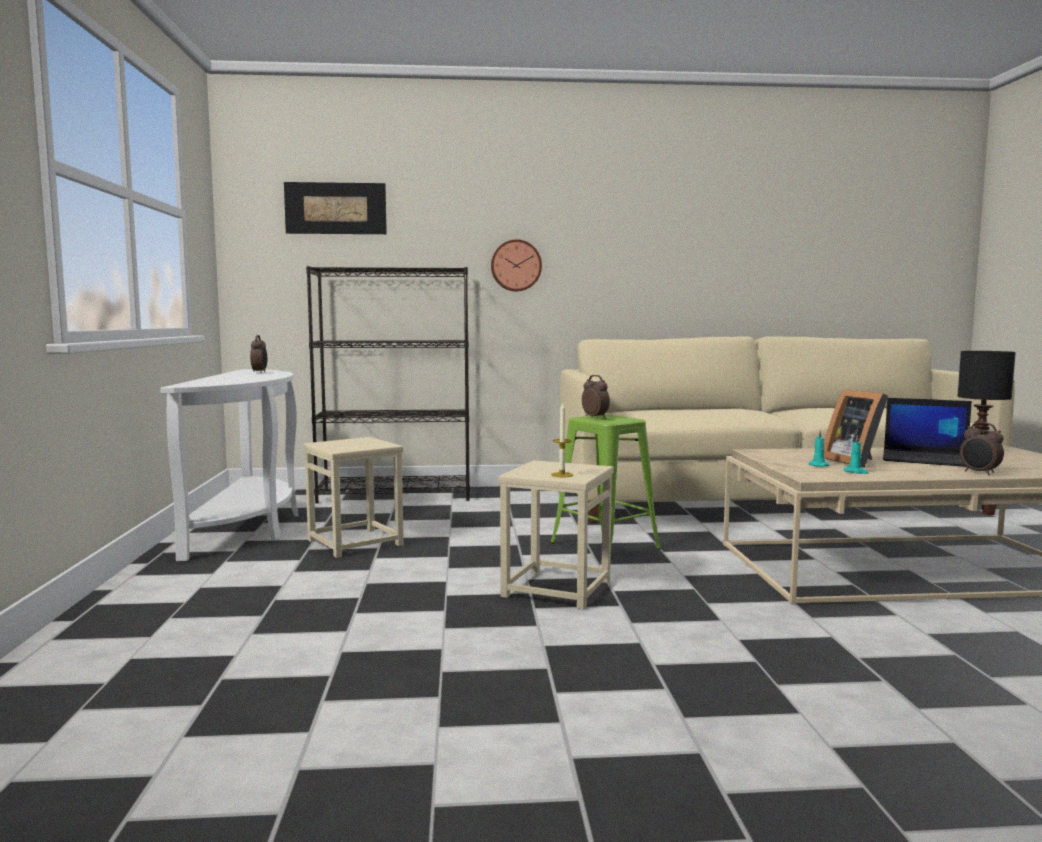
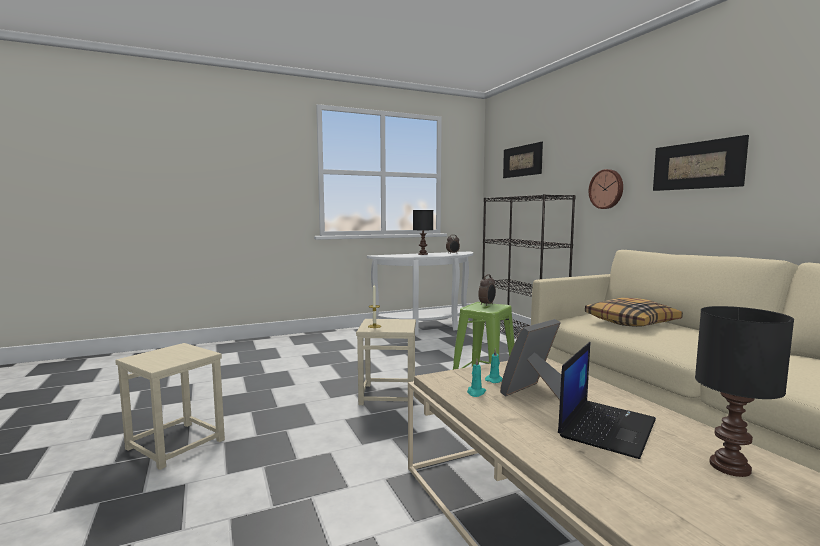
camera: 70 degrees right, 0 degrees up
beige stool [303,437,404,558] -> beige stool moved to [115,343,225,470]
laptop [883,398,972,467] -> laptop turned 150 degrees counterclockwise [558,342,656,459]
alarm clock [960,422,1004,475] -> none
none -> black table lamp [413,210,433,255]
none -> pillow [585,298,683,327]
none -> picture [653,135,749,191]

